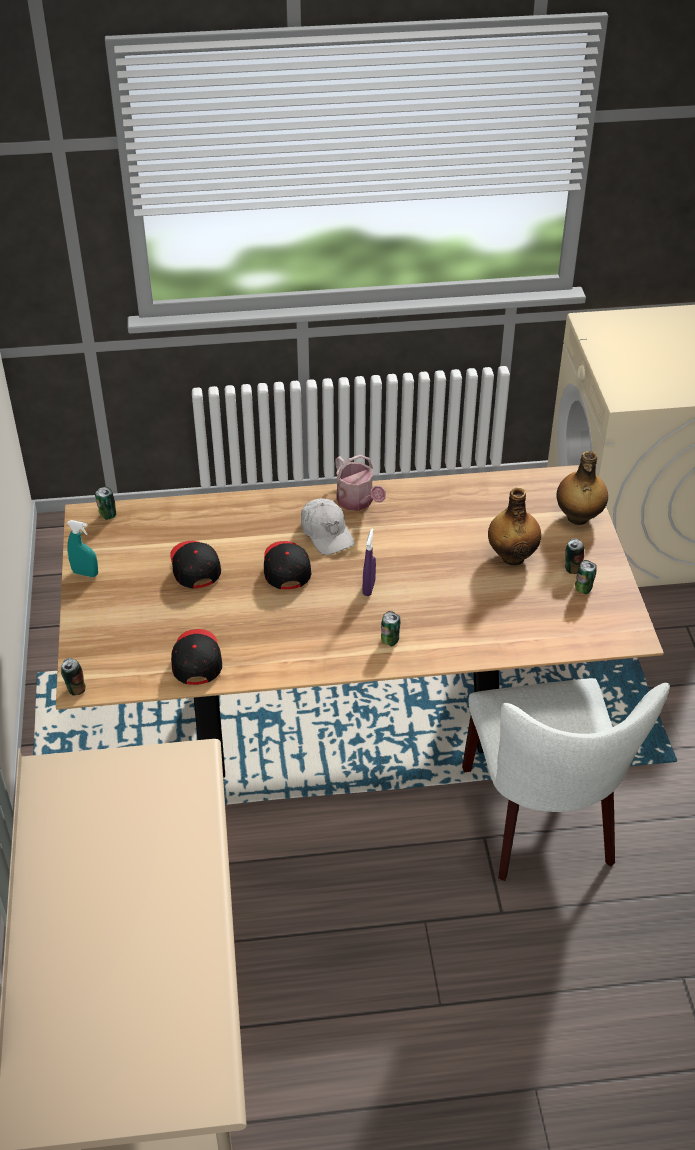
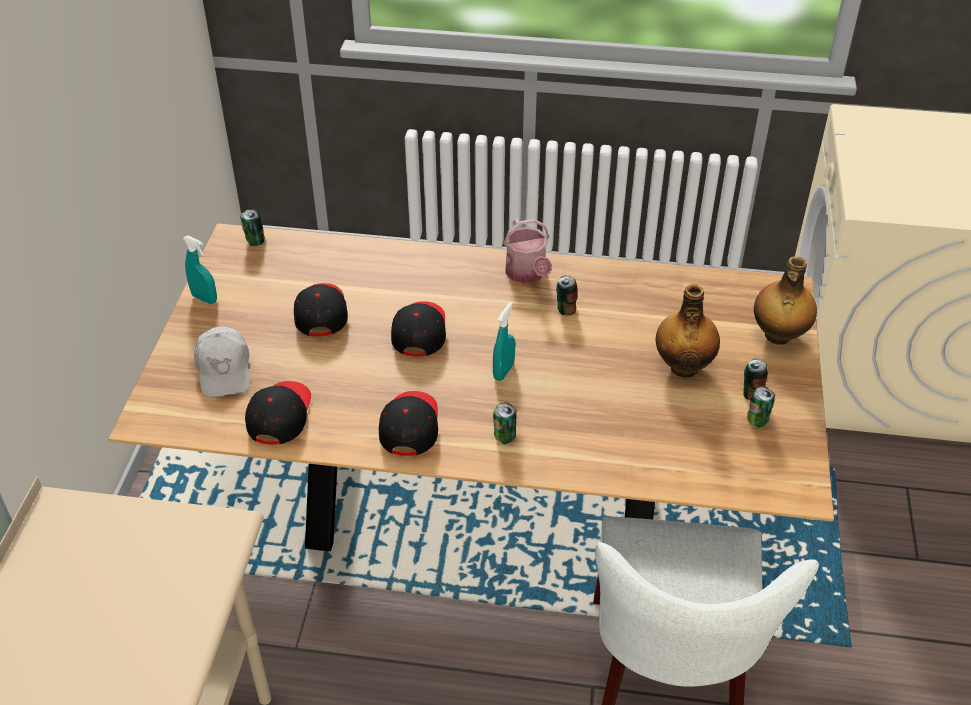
camera: 15 degrees right, 0 degrees up
can [61,658,86,696] -> can moved to [556,275,578,315]
white cap [301,499,355,555] -> white cap moved to [194,327,250,398]
purple spray bottle [363,528,376,596] -> turquoise spray bottle [493,302,515,381]
none -> black cap [379,391,438,456]

